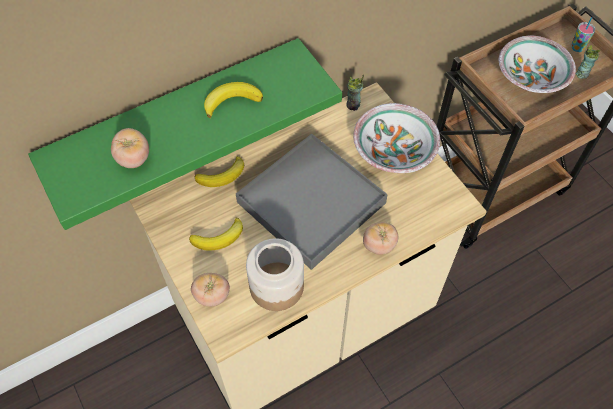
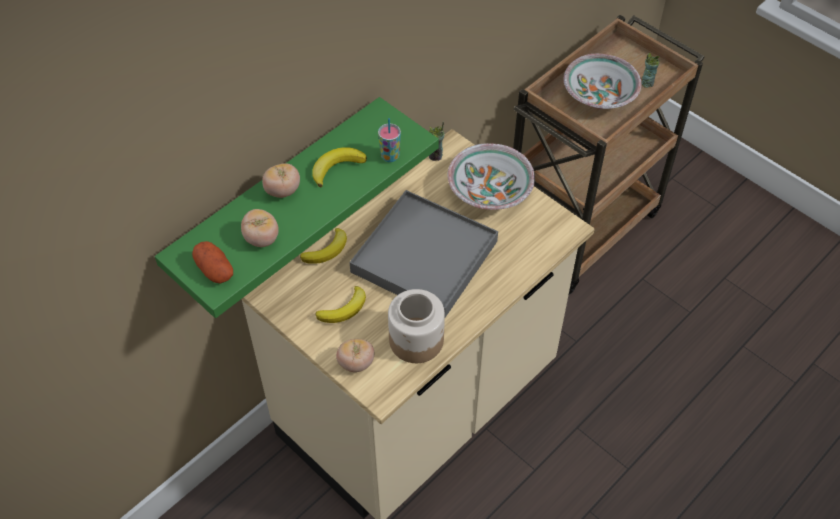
camera: 15 degrees left, 5 degrees down
tomato [363,222,398,255] -> tomato moved to [262,163,300,198]
cup [571,17,596,52] -> cup moved to [378,118,401,162]
none -> potato [192,241,233,284]

